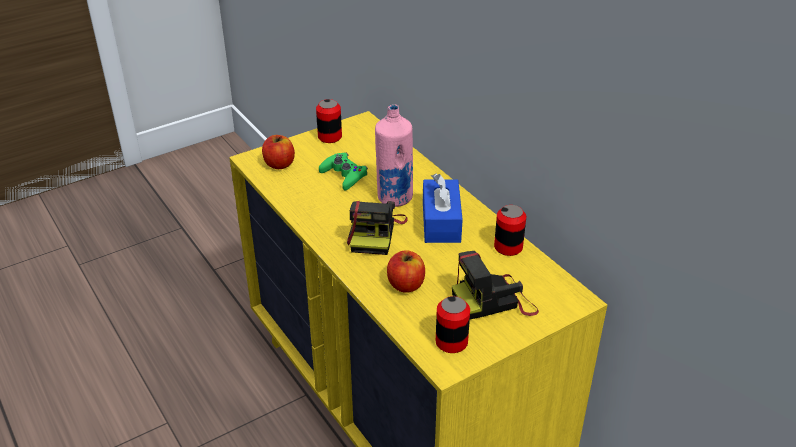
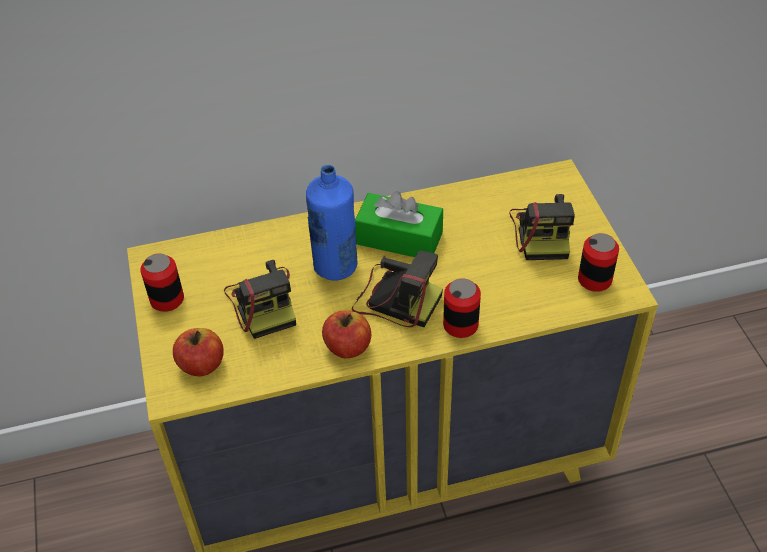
camera: 70 degrees left, 10 degrees up
green game controller [319,153,368,190] -> camera [224,260,296,339]
pink bottle [375,105,413,207] -> blue bottle [306,165,358,281]
apple [387,250,425,292] -> apple moved to [322,310,371,358]
blue tissue box [423,174,463,243] -> green tissue box [355,191,443,257]
can [494,205,526,256] -> can moved to [443,278,481,338]

